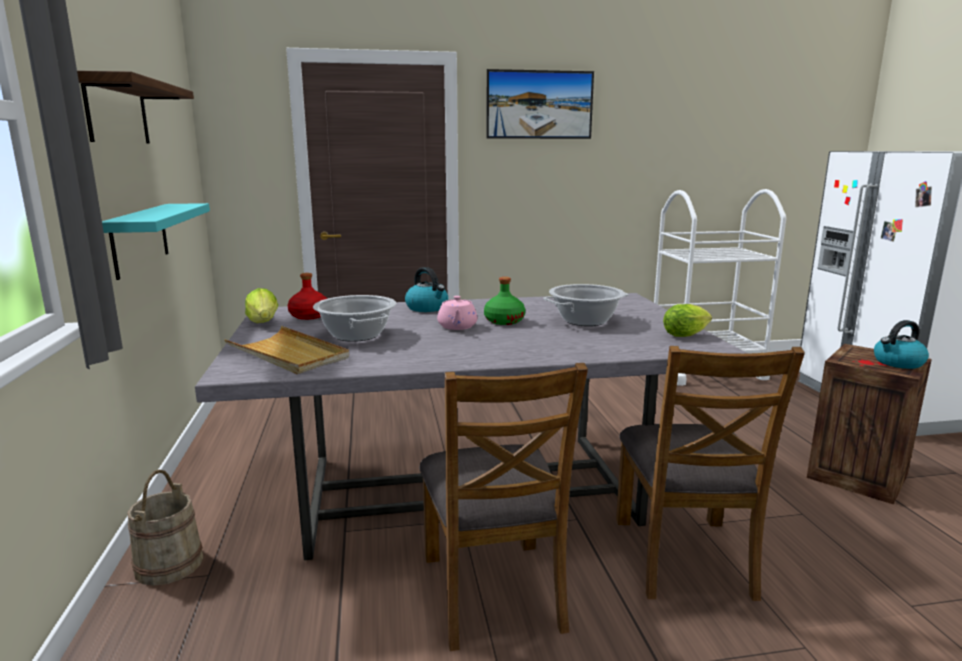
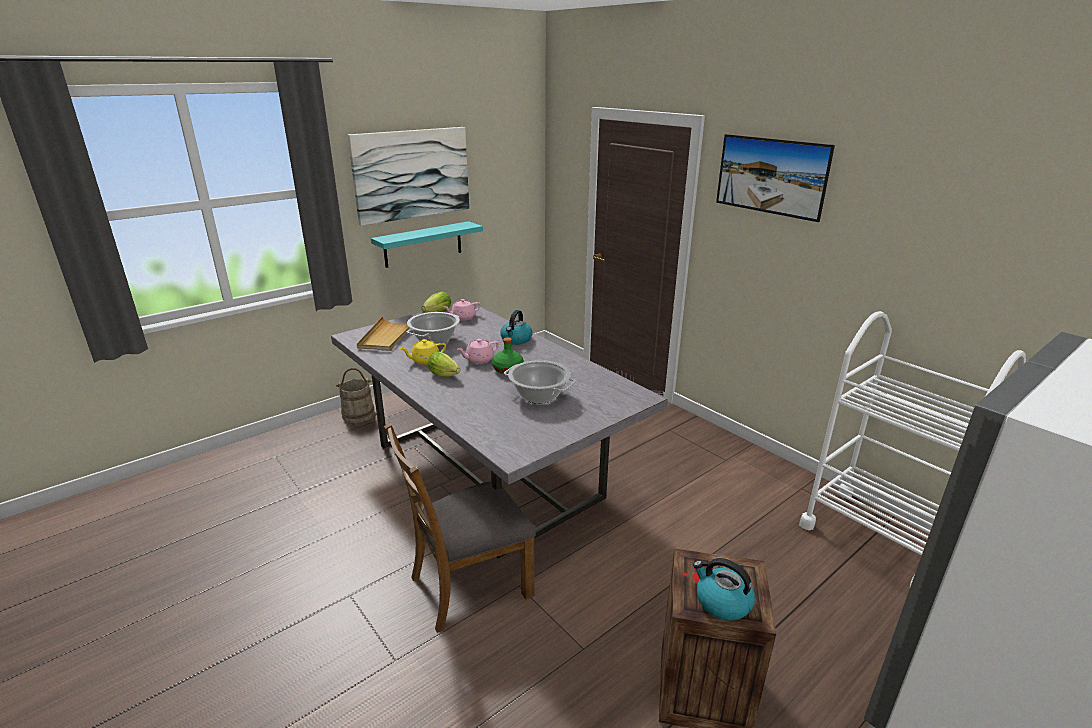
camera: 60 degrees right, 10 degrees up
shelf [77,70,194,143] -> picture [347,127,469,226]
red bottle [288,273,327,320] -> pink teapot [444,299,481,321]
brown chair [419,363,588,651] -> none
lettuce [663,304,712,337] -> lettuce moved to [428,352,460,377]
none -> yellow teapot [400,339,446,365]

